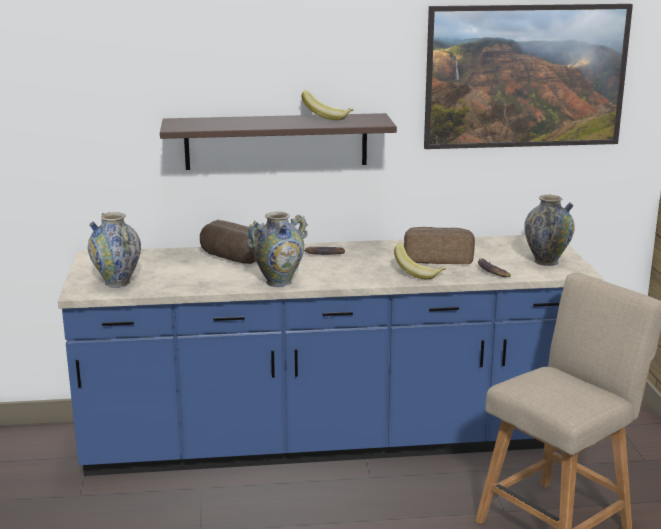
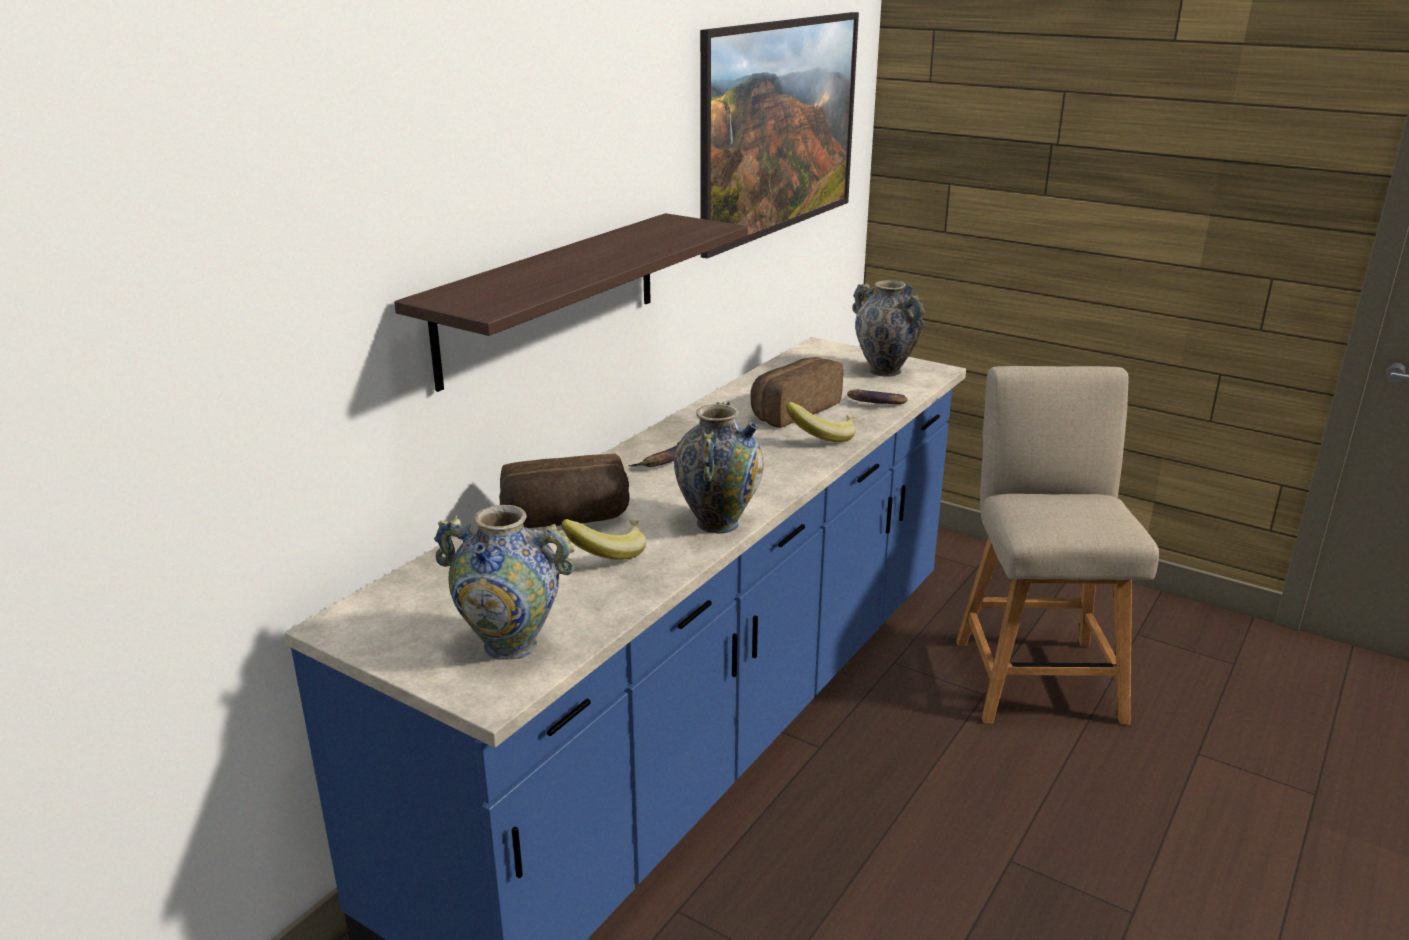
camera: 50 degrees left, 5 degrees up
banana [301,90,354,120] -> banana moved to [561,519,646,560]

